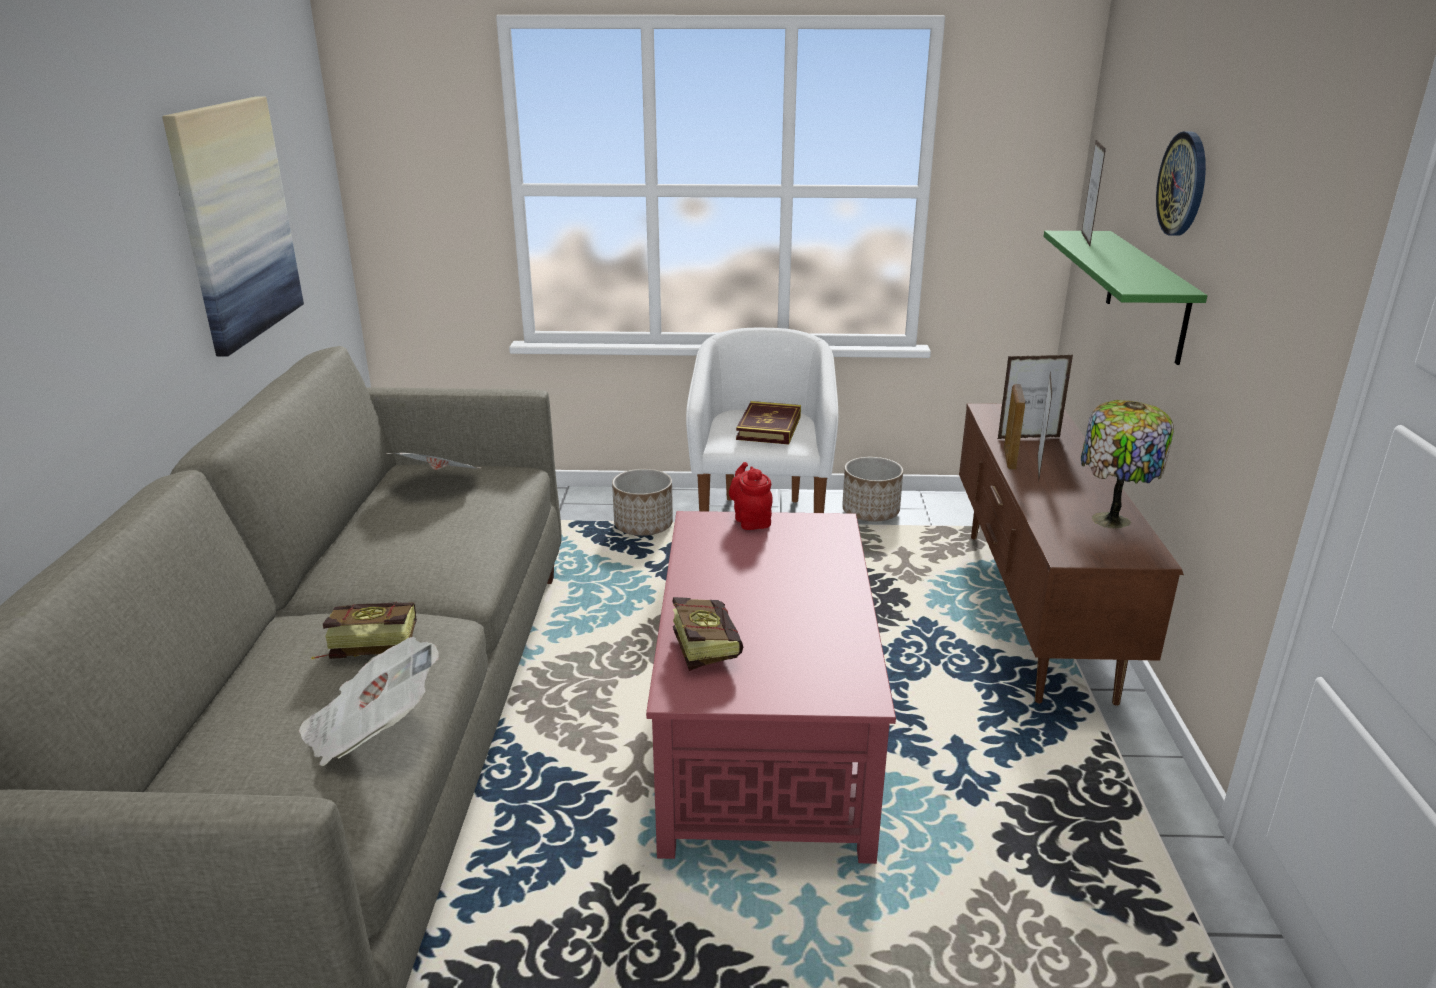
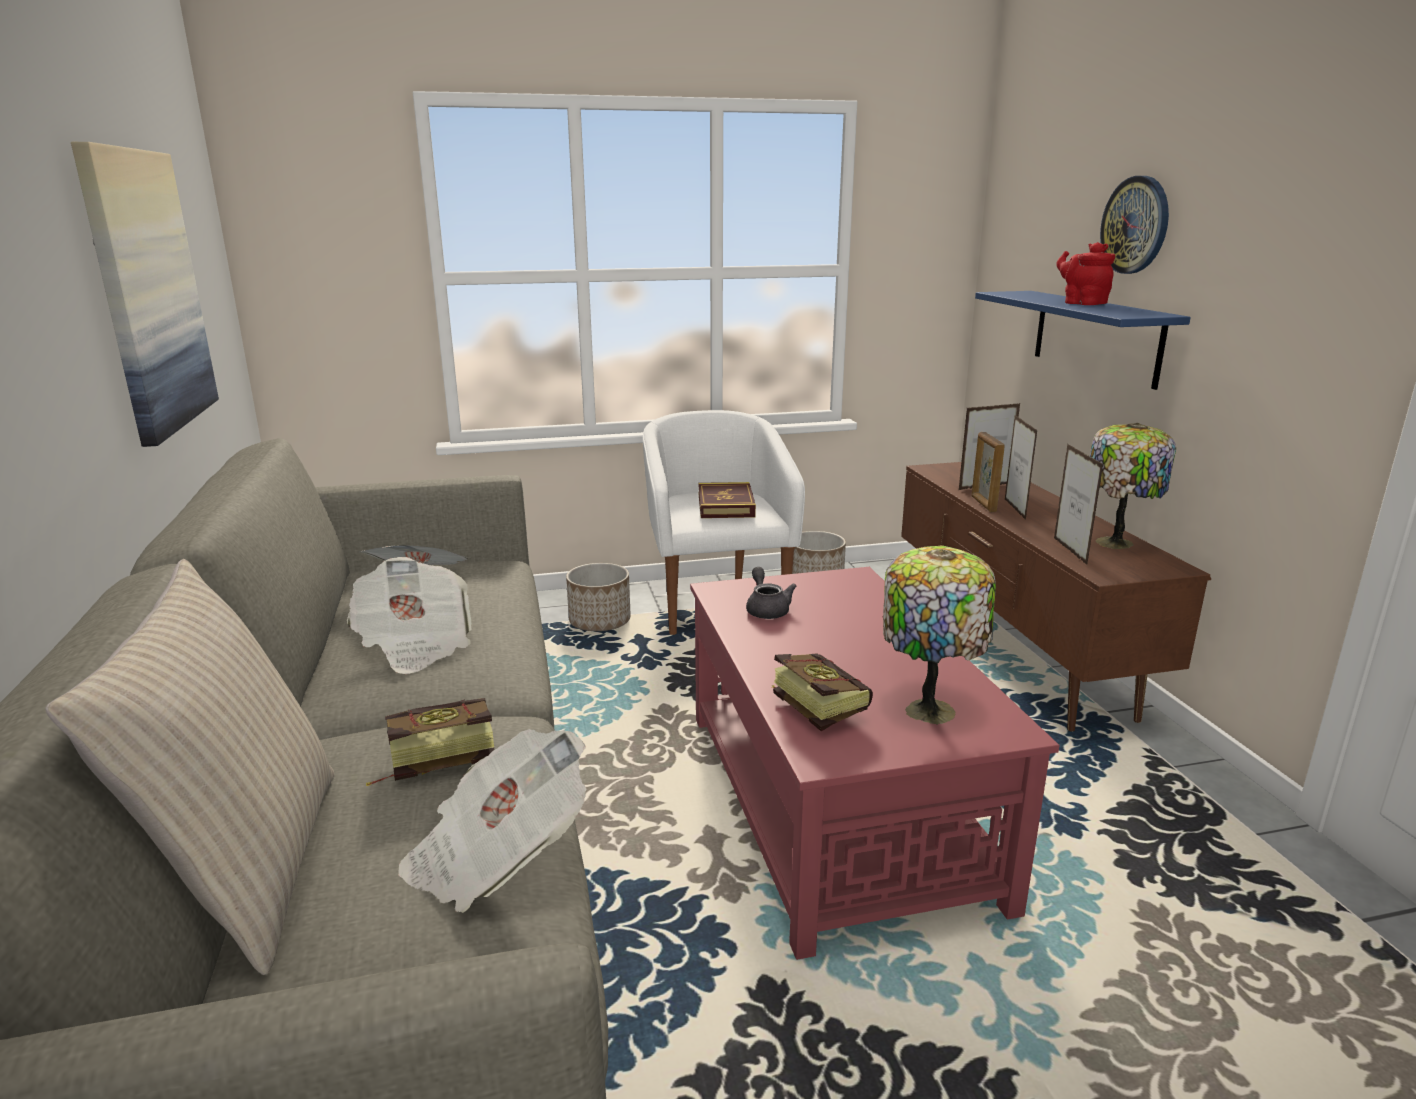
camera: 15 degrees left, 5 degrees down
red teapot [729,462,773,530] -> red teapot moved to [1056,242,1115,305]
green shelf [1043,231,1207,365] -> blue shelf [975,291,1191,390]
picture frame [1081,140,1106,246] -> picture frame moved to [1054,444,1103,565]
none -> beige pillow [45,559,335,975]
none -> newspaper [346,557,472,674]
none -> grey teapot [746,567,796,619]
none -> table lamp [883,545,996,725]

